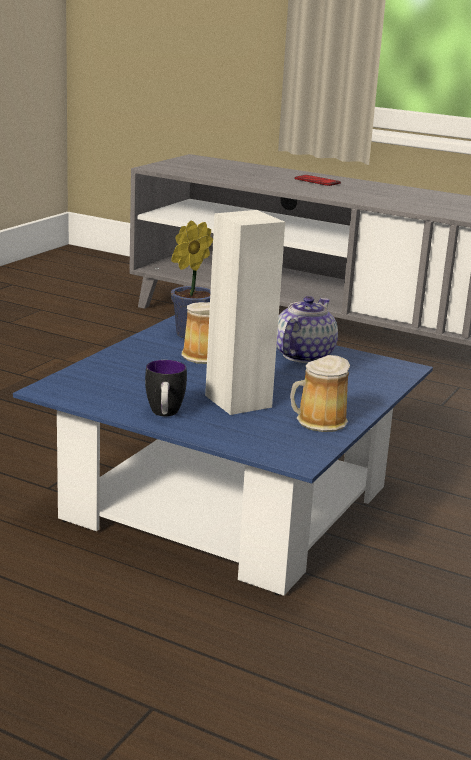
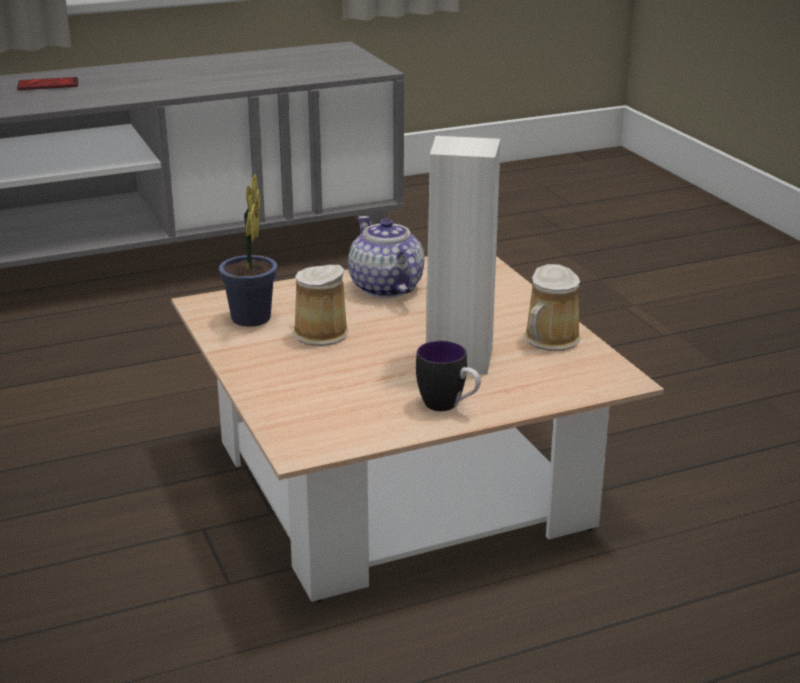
camera: 50 degrees left, 5 degrees up
blue coffee table [13,315,433,596] -> beige coffee table [171,256,664,602]

